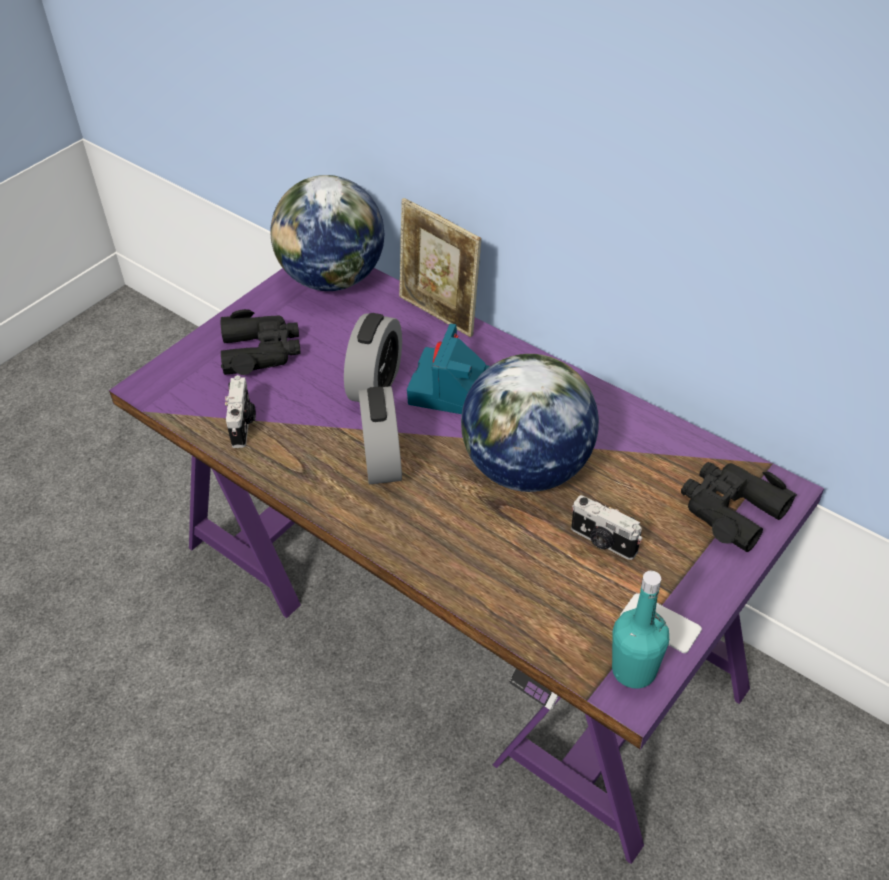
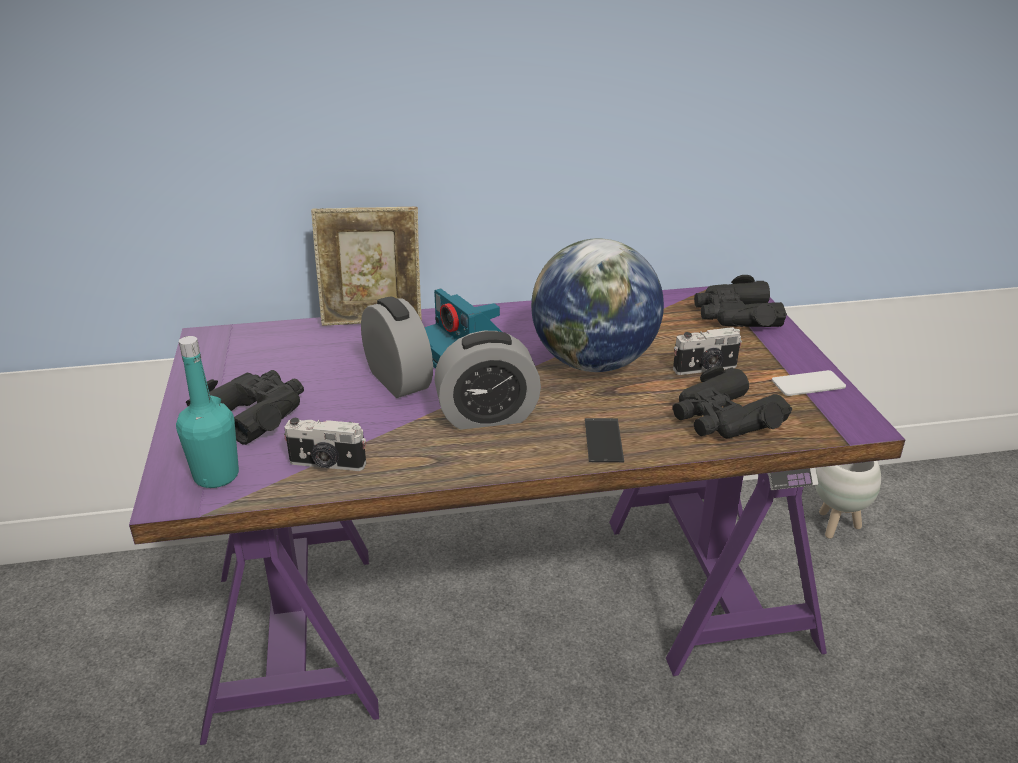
camera: 50 degrees left, 15 degrees down
camera [225,375,256,448] -> camera turned 150 degrees clockwise [284,418,366,471]
globe [271,175,384,291] -> none
alarm clock [358,386,402,485] -> alarm clock turned 45 degrees counterclockwise [434,331,541,430]
turquoise bottle [612,571,669,689] -> turquoise bottle moved to [176,336,239,488]
none -> phone [585,418,624,462]
none -> black binoculars [672,366,792,439]
none -> white planter [815,461,881,539]

